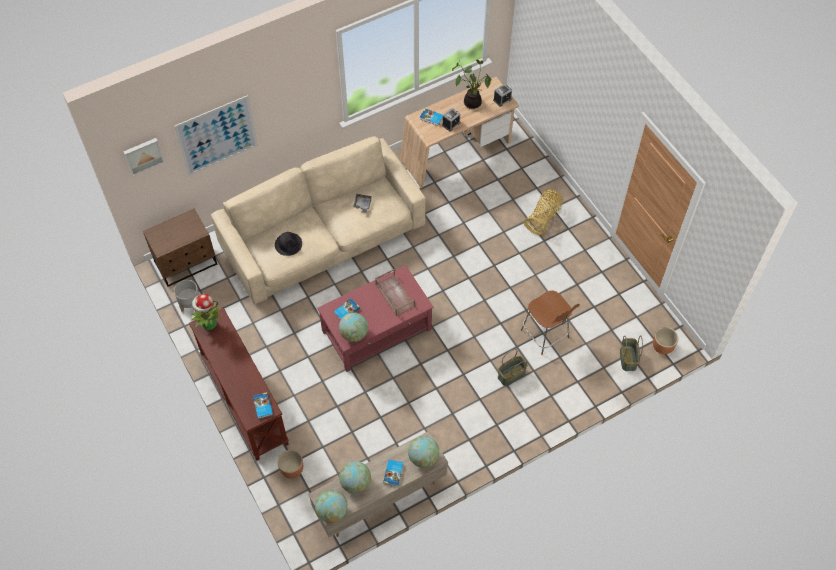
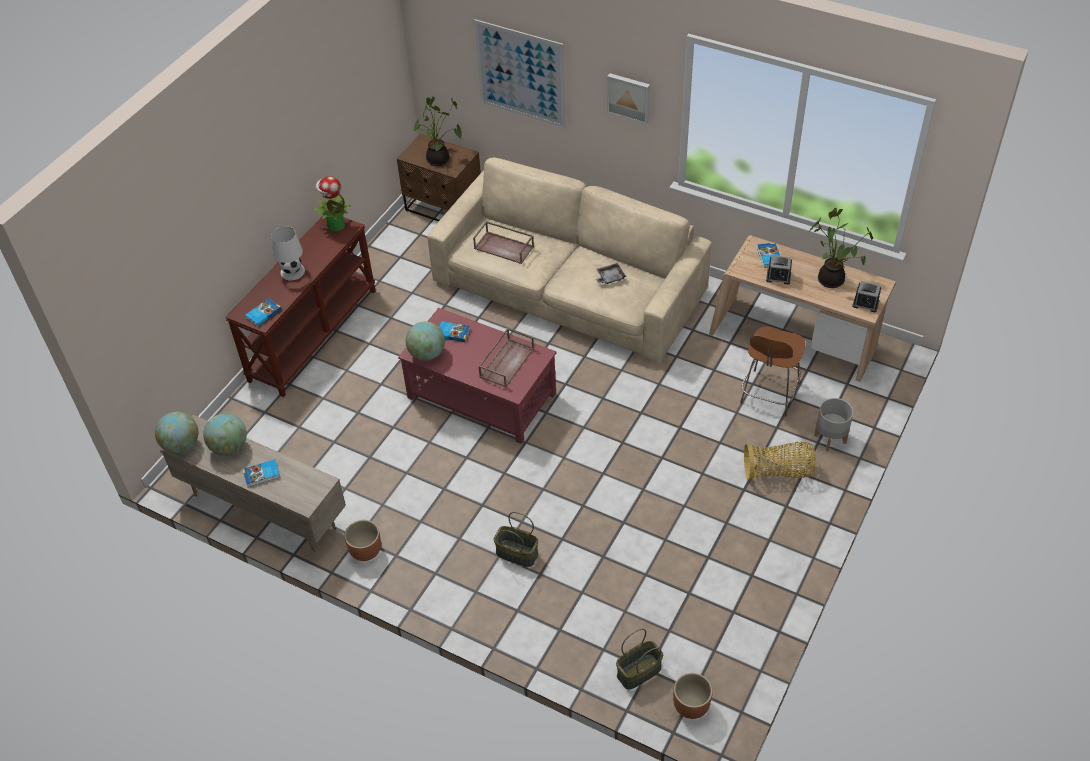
camera: 60 degrees right, 10 degrees down
picture [123,138,164,176] -> picture moved to [607,73,650,124]
grey planter [174,280,200,312] -> grey planter moved to [814,398,853,451]
black hat [275,232,302,256] -> brown tray [473,221,534,264]
brown planter [278,450,303,479] -> brown planter moved to [344,520,381,561]
globe [408,436,440,468] -> none
brown chair [521,290,580,355] -> brown chair moved to [740,326,805,416]
none -> white table lamp [271,226,305,280]
none -> potted plant [414,97,462,166]

